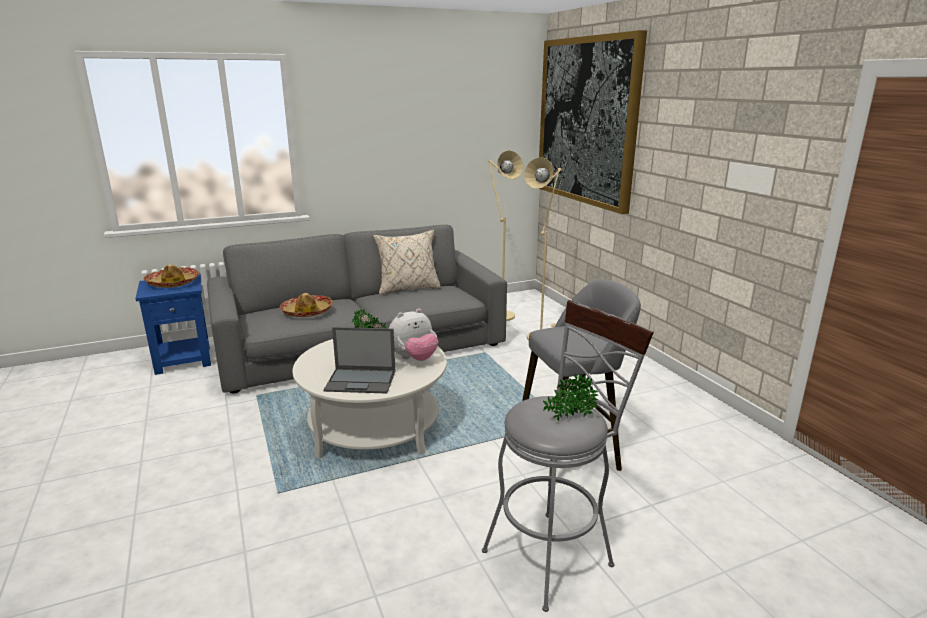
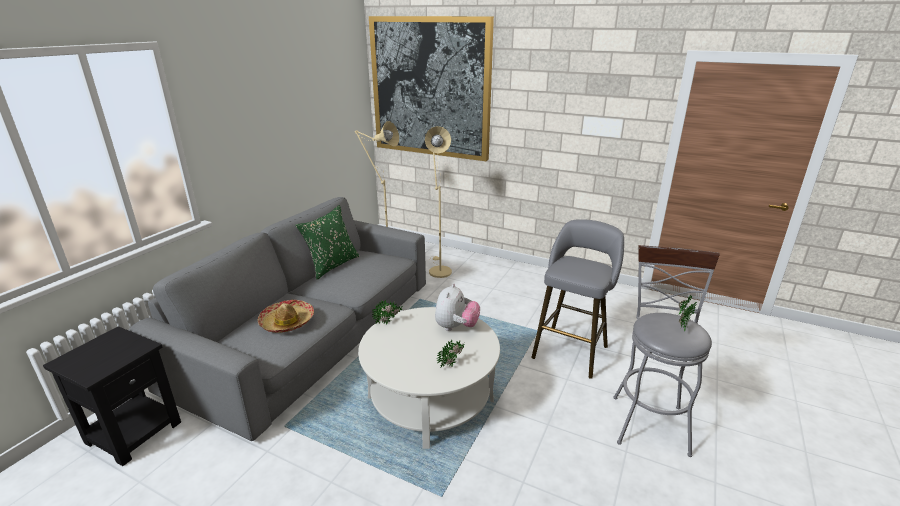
camera: 40 degrees left, 5 degrees up
blue side table [135,274,211,375] -> black side table [43,326,181,466]
hat [143,264,199,288] -> none
laptop [324,327,396,394] -> potted plant [437,340,465,368]
beige pillow [373,230,441,294] -> green pillow [295,205,359,280]

